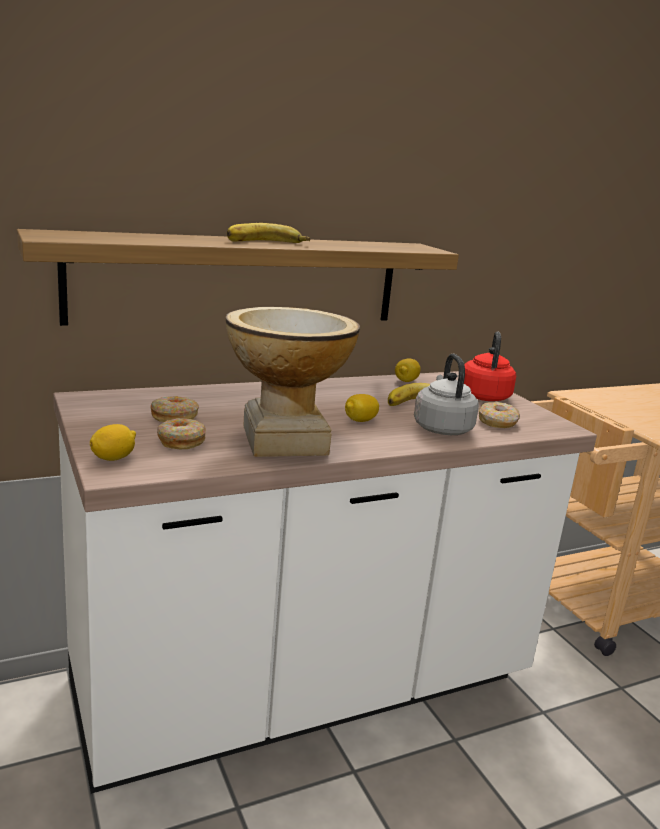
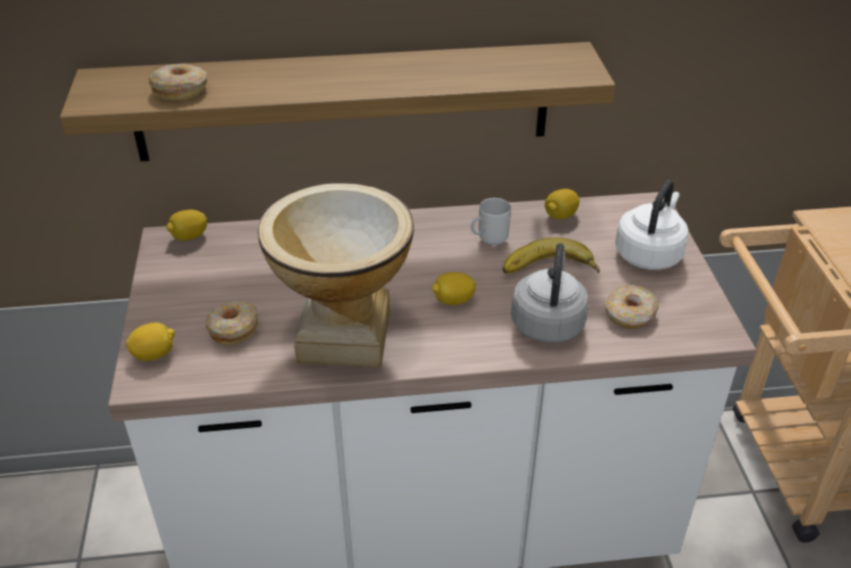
camera: 20 degrees right, 20 degrees up
donut [150,396,199,422] -> donut moved to [149,64,208,100]
banana [227,223,310,243] -> none
red kettle [464,331,516,401] -> white kettle [615,180,689,270]
none -> lemon [166,209,207,241]
none -> mug [471,198,511,246]

